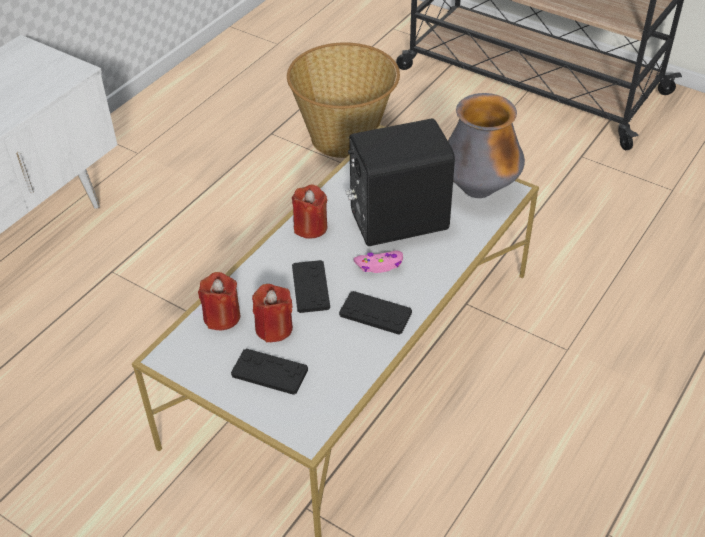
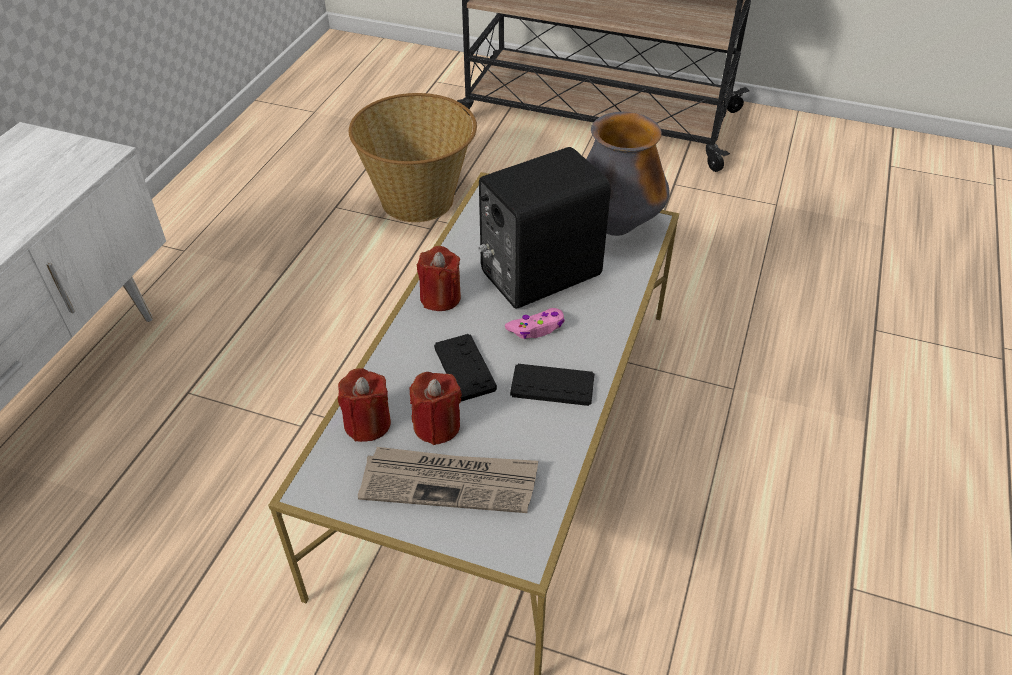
camera: 15 degrees left, 0 degrees up
black game controller [231,348,308,395] -> newspaper [358,447,538,513]

